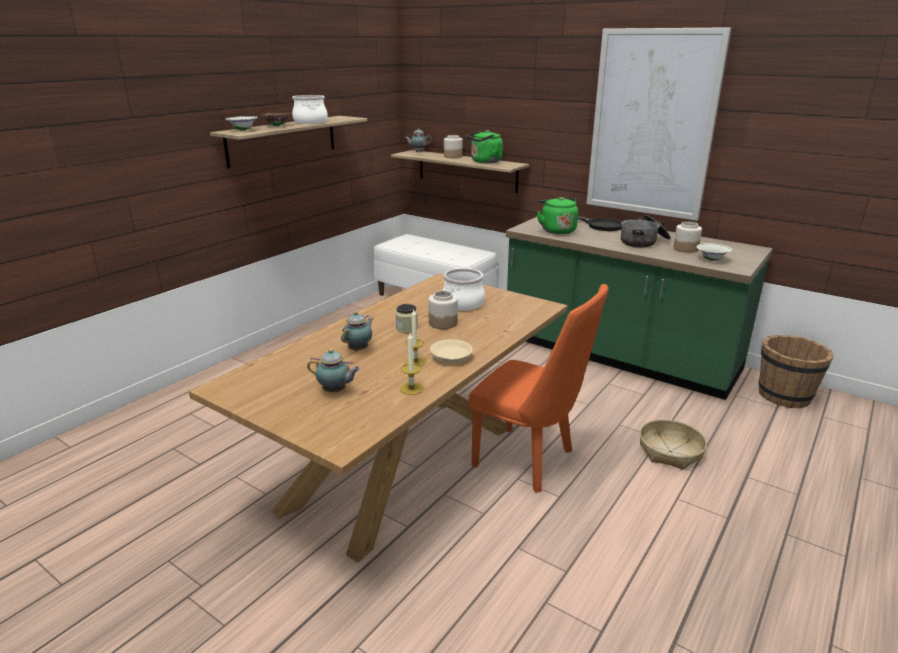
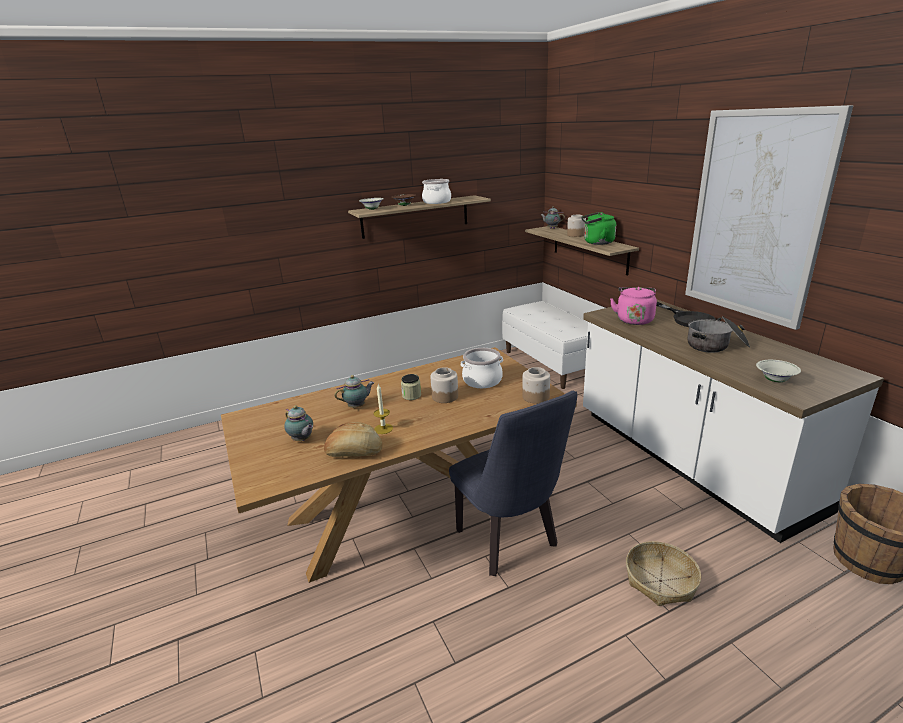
camera: 30 degrees right, 0 degrees up
candle [400,333,423,395] -> bread [324,422,382,457]
beige bowl [430,339,473,363] -> none
orange chair [469,284,608,493] -> blue chair [449,391,577,576]
green counter [506,217,773,400] -> white counter [583,300,884,543]
green kettle [537,197,578,234] -> pink kettle [610,287,657,325]
jar [673,222,702,253] -> jar moved to [522,367,550,404]

